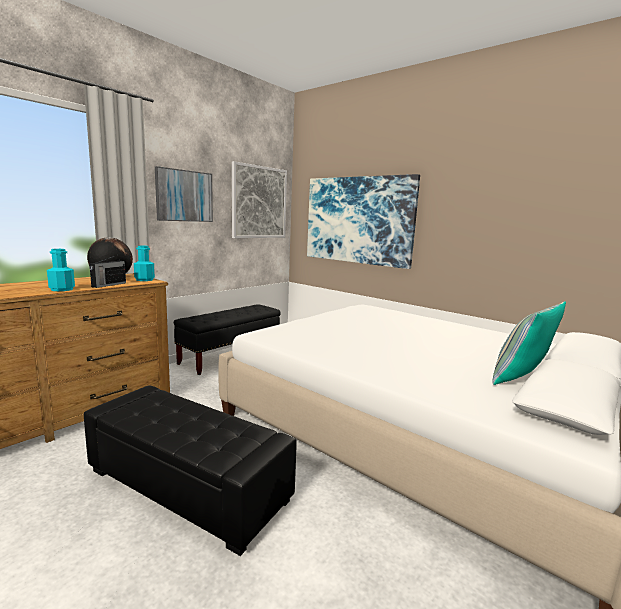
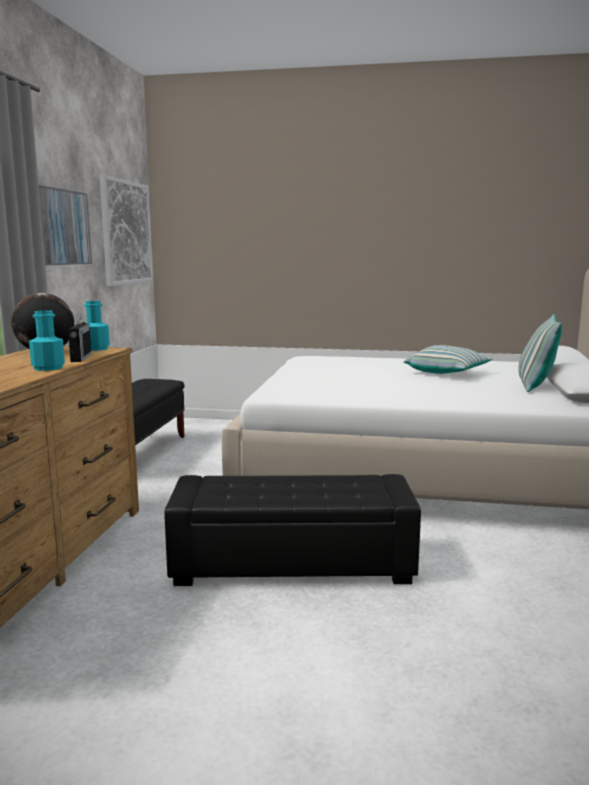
camera: 30 degrees left, 0 degrees up
picture [307,174,420,269] -> none
none -> pillow [403,345,492,374]

